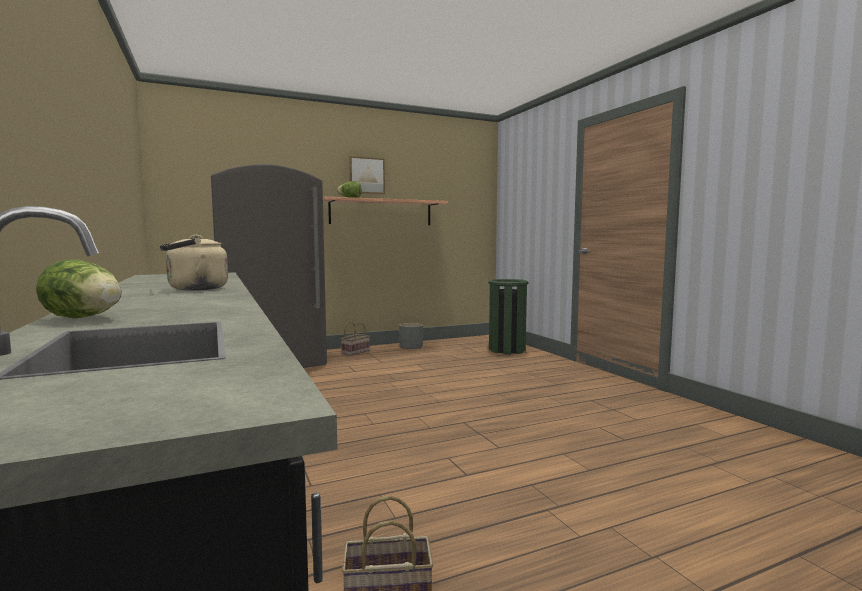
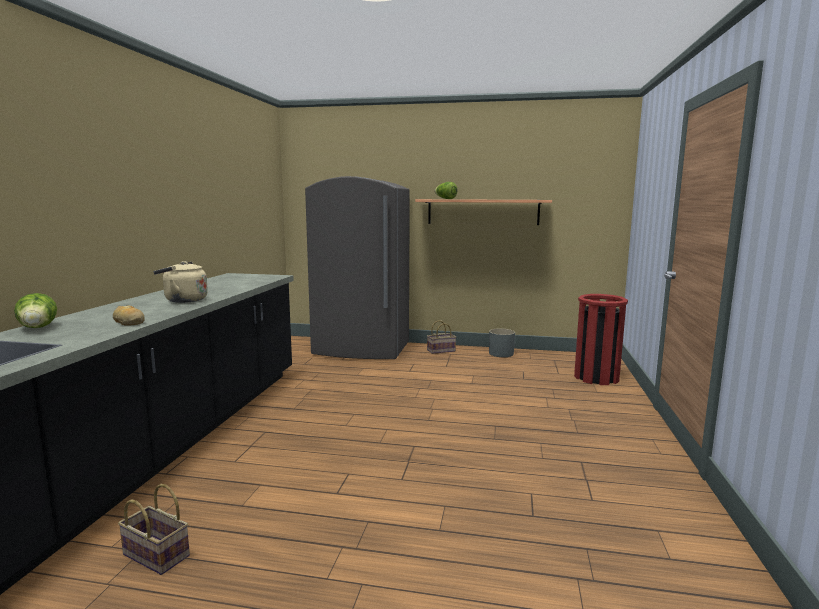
camera: 35 degrees right, 5 degrees up
picture [349,156,385,194] -> none
green trash can [488,279,529,354] -> red trash can [574,294,628,385]
none -> bread [113,305,145,326]

